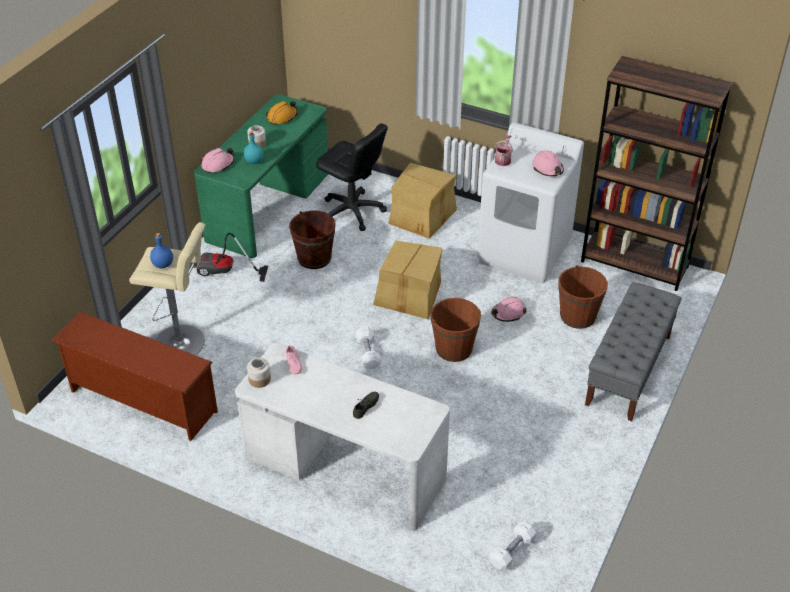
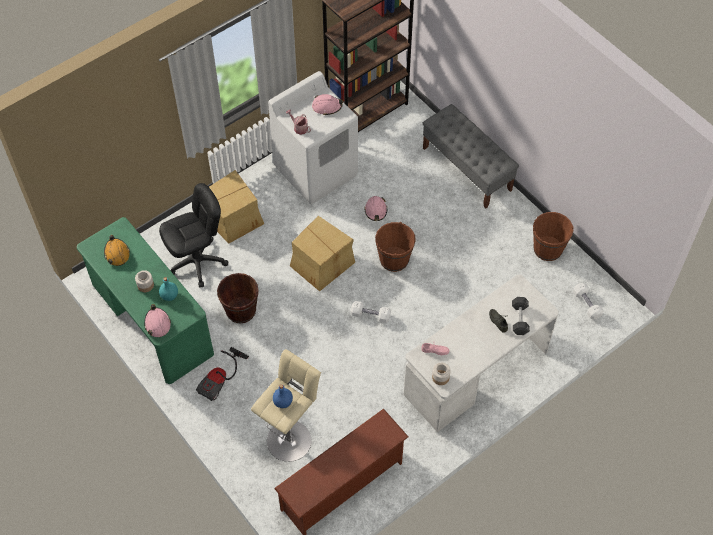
camera: 65 degrees left, 15 degrees up
brown bucket [558,265,608,329] -> brown bucket moved to [533,212,573,261]
none -> black dumbbell [512,297,530,335]

